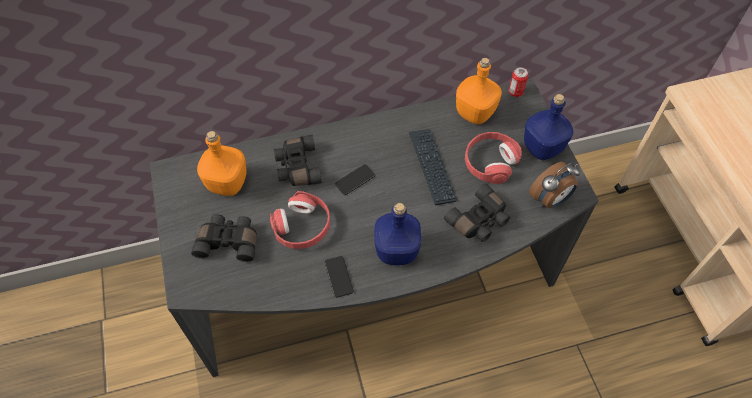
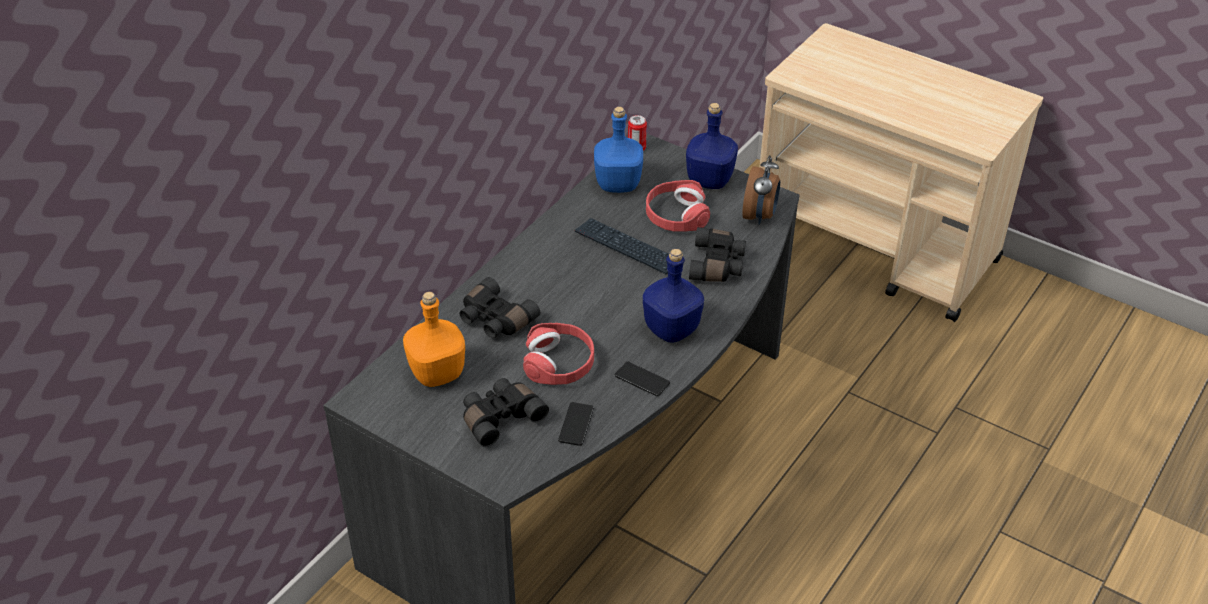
camera: 40 degrees left, 15 degrees down
phone [335,164,376,195] -> phone moved to [558,402,594,446]
orange bottle [456,58,502,124] -> blue bottle [594,107,643,193]

